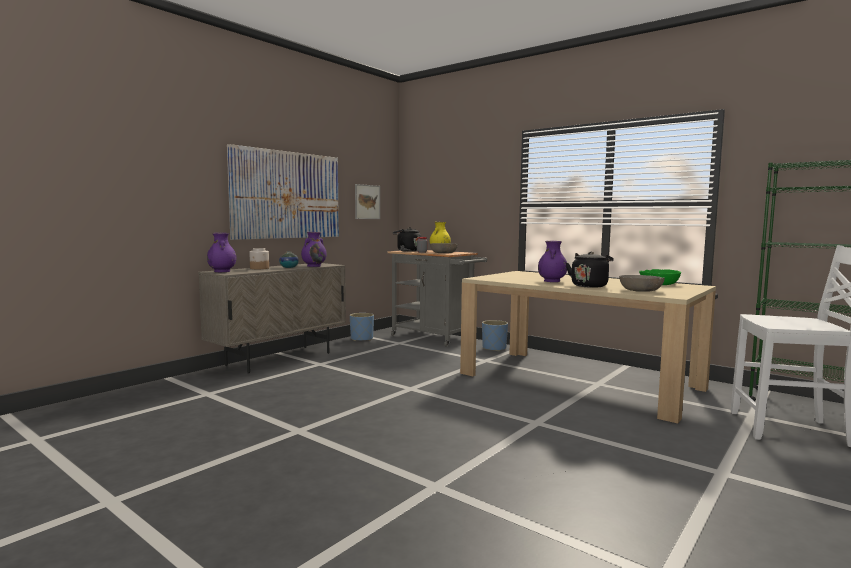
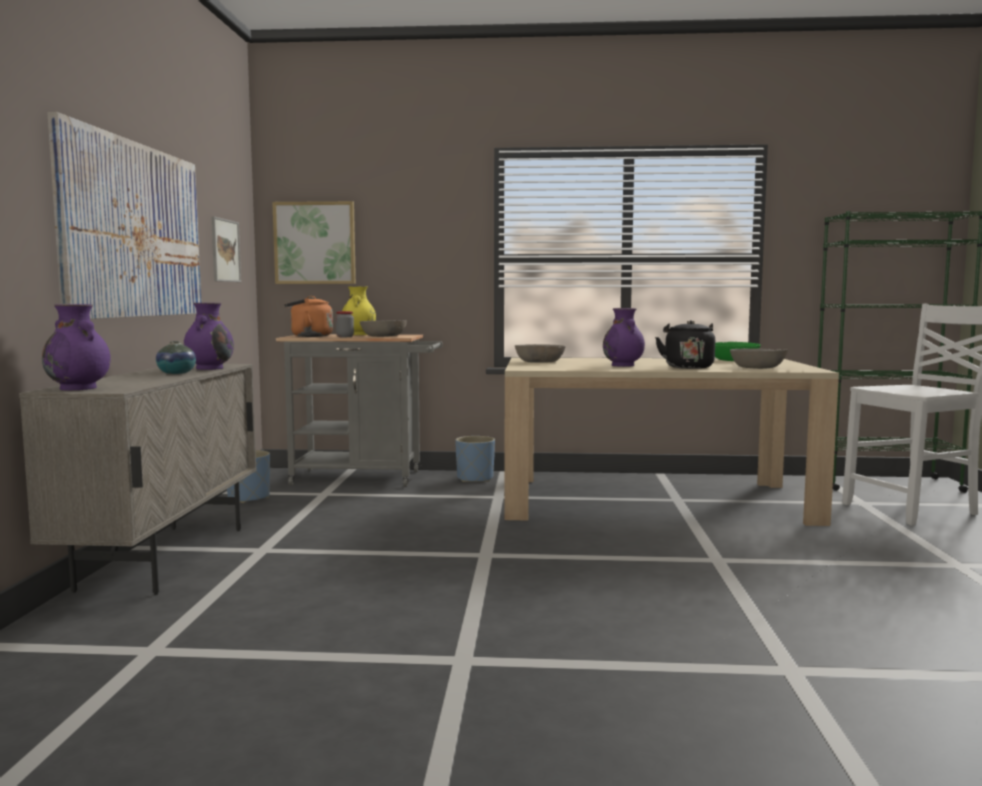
camera: 35 degrees left, 0 degrees up
jar [249,248,269,269] -> none
black kettle [393,227,421,252] -> orange kettle [284,296,333,337]
none -> picture [272,201,356,284]
none -> grey bowl [515,344,566,363]

